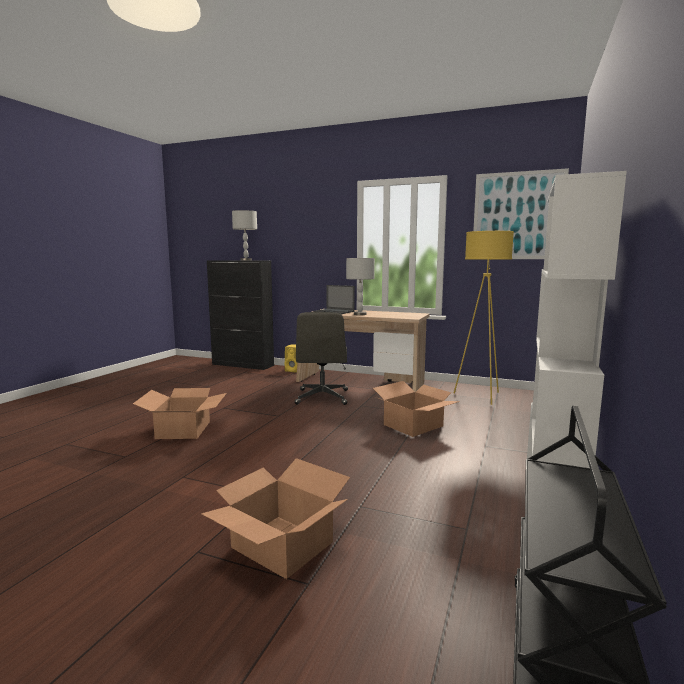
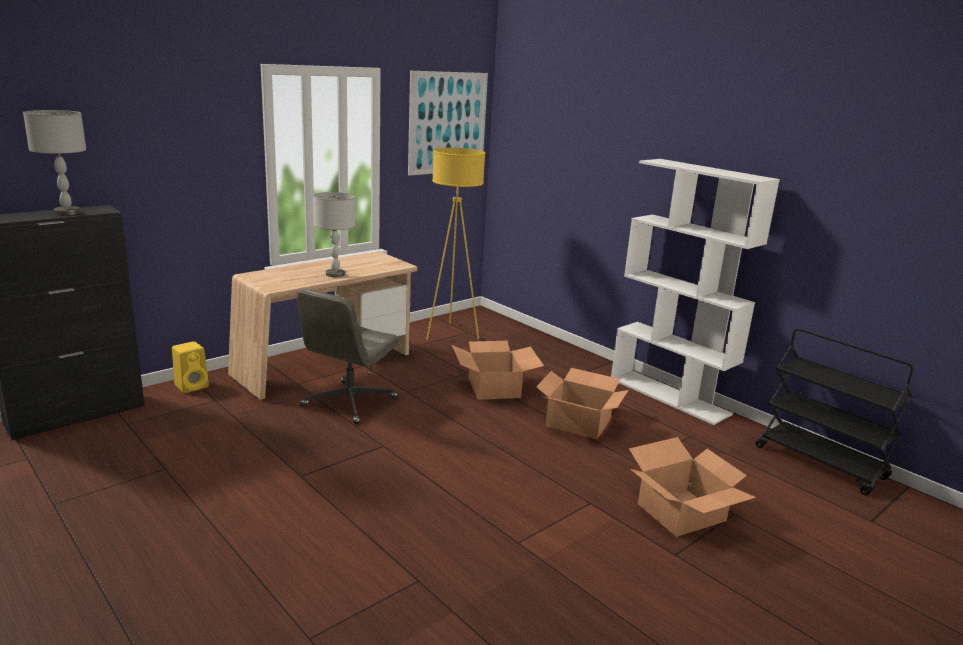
camera: 65 degrees left, 10 degrees up
cardboard box [133,388,227,439] -> cardboard box moved to [536,368,629,440]
grey office chair [295,312,348,405] -> grey office chair turned 90 degrees clockwise [297,289,399,424]
laptop [313,285,355,314] -> none

